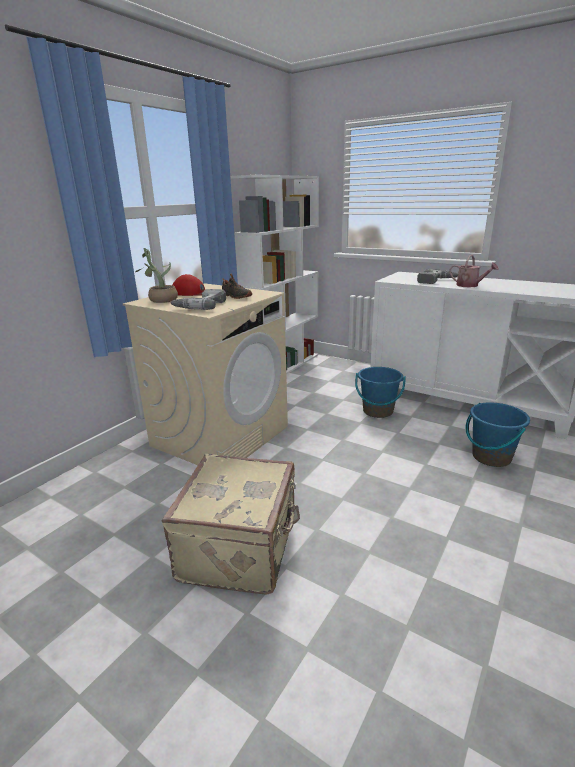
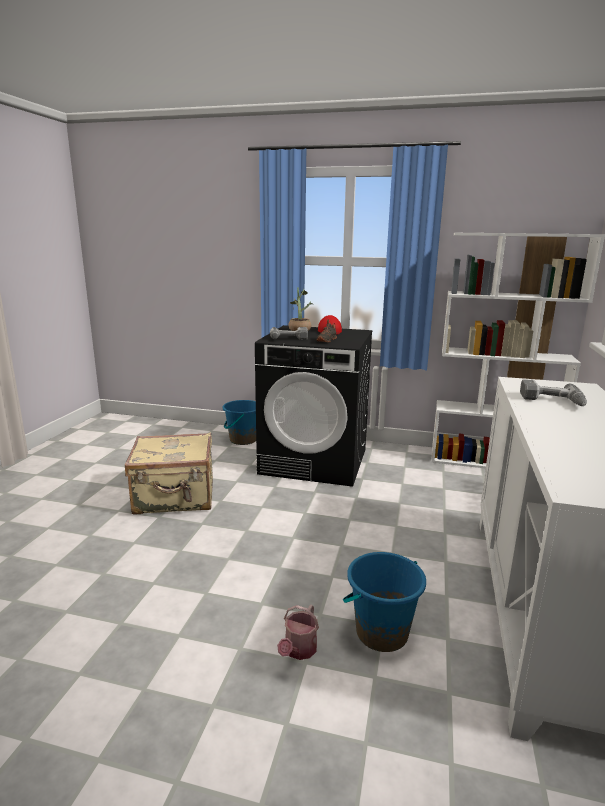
camera: 70 degrees right, 5 degrees down
beige washing machine [123,283,288,465] -> black washing machine [255,325,372,487]
blue bucket [355,367,406,418] -> blue bucket moved to [222,400,256,445]
watering can [449,255,499,287] -> watering can moved to [277,604,319,660]

